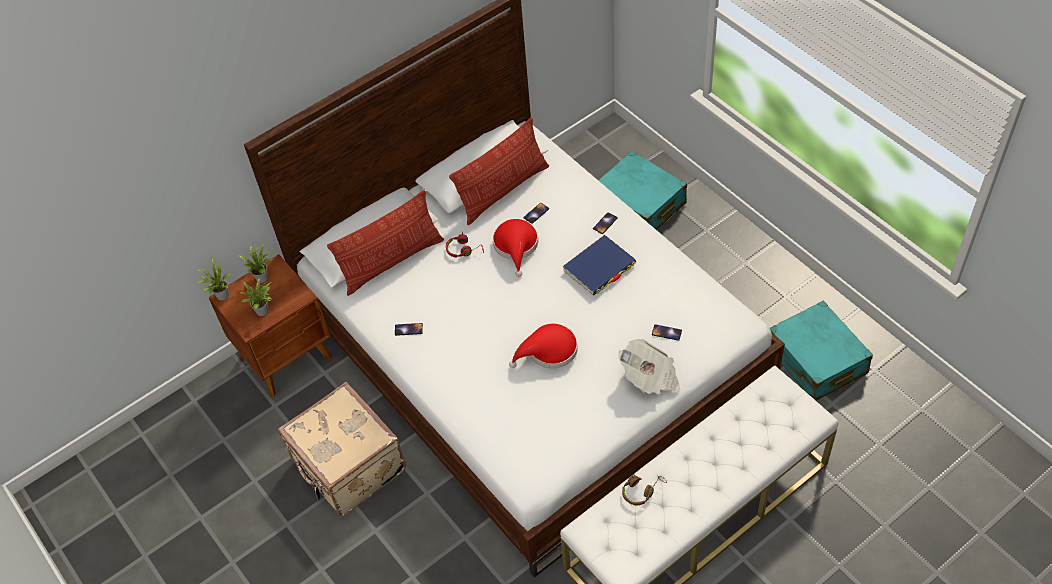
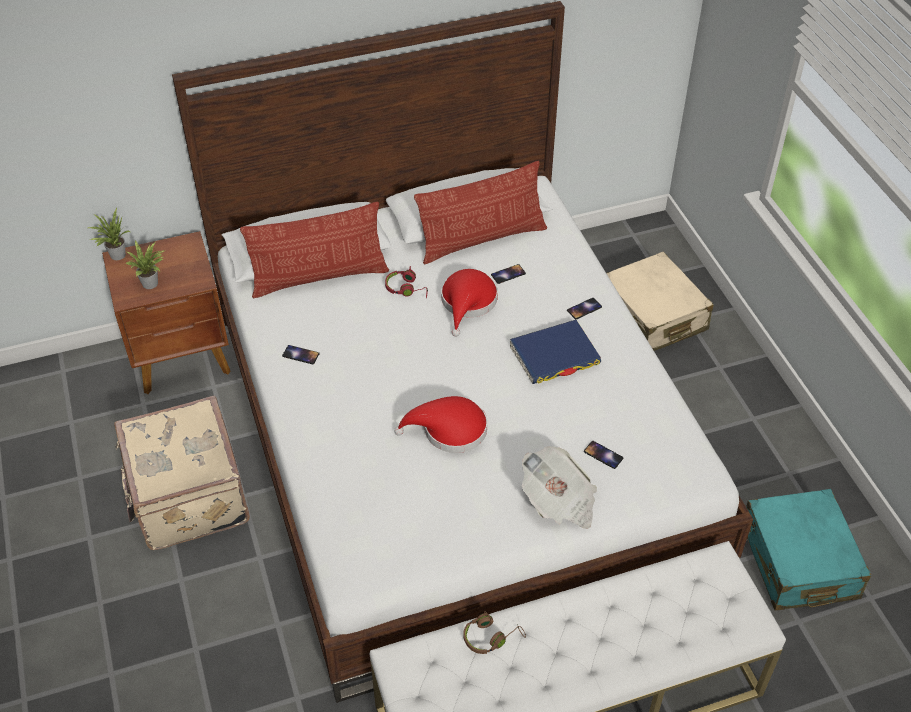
camera: 15 degrees right, 5 degrees down
potted plant [237,243,273,283] -> none
turquoise suitcase [598,151,687,230] -> beige suitcase [606,252,714,351]

